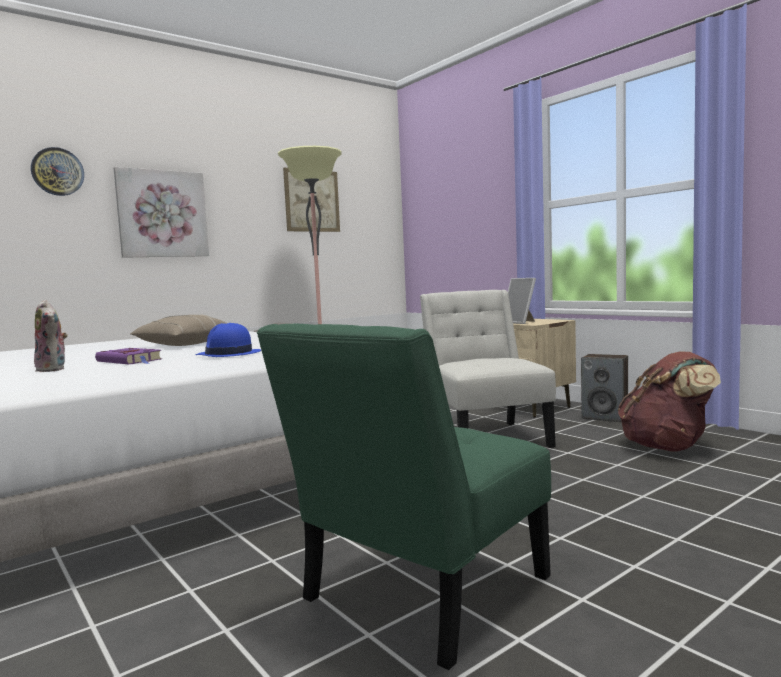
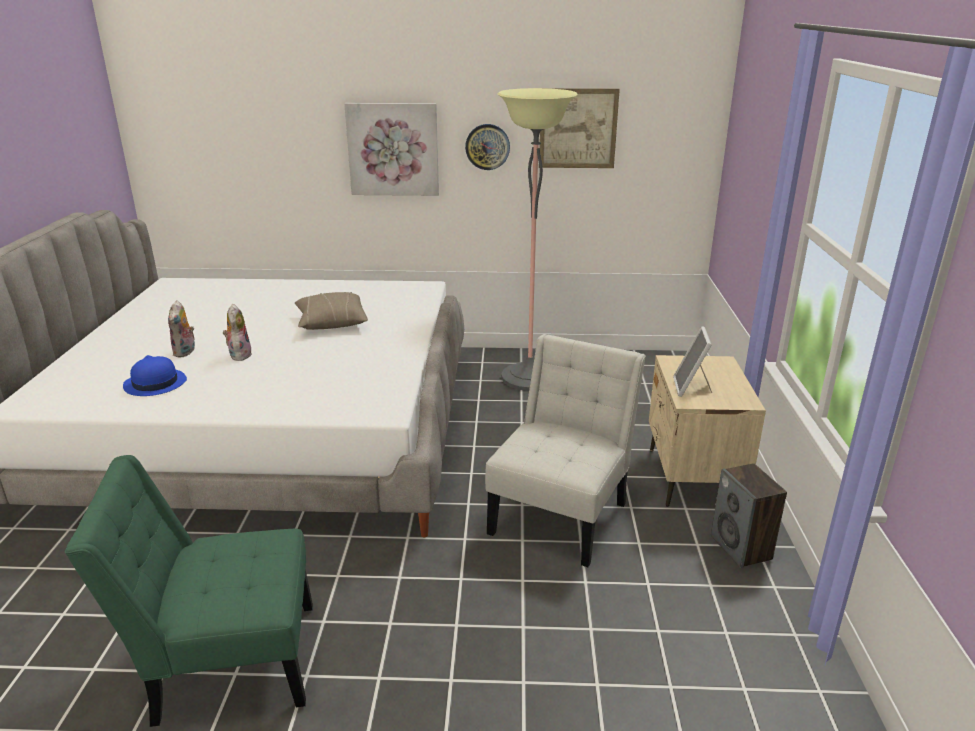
camera: 40 degrees right, 20 degrees up
wall clock [31,147,84,196] -> wall clock moved to [465,124,510,170]
purple book [95,348,161,364] -> plush toy [223,304,252,361]
blue hat [196,323,261,357] -> blue hat moved to [123,355,187,396]
brown backpack [618,351,721,452] -> none

